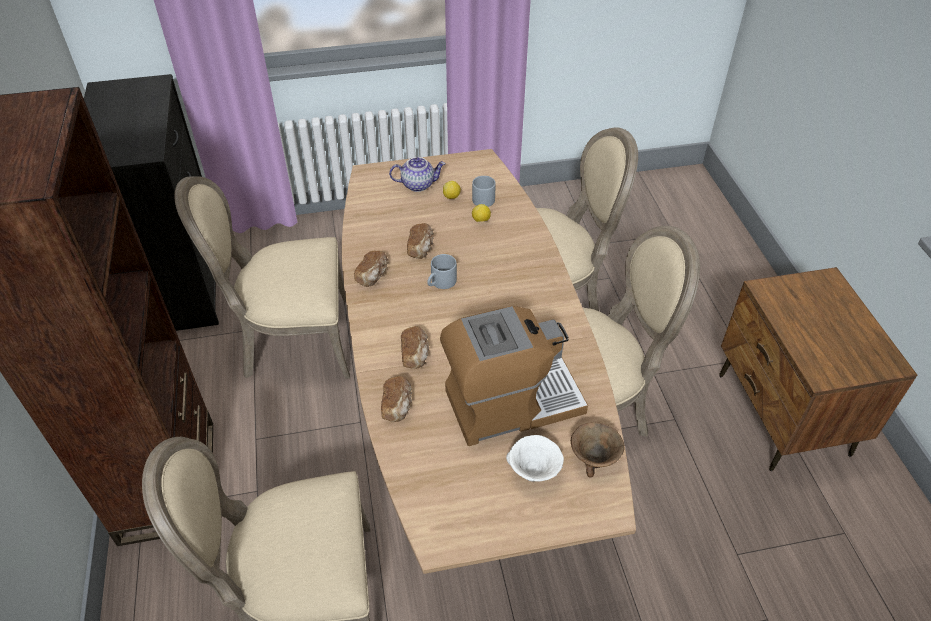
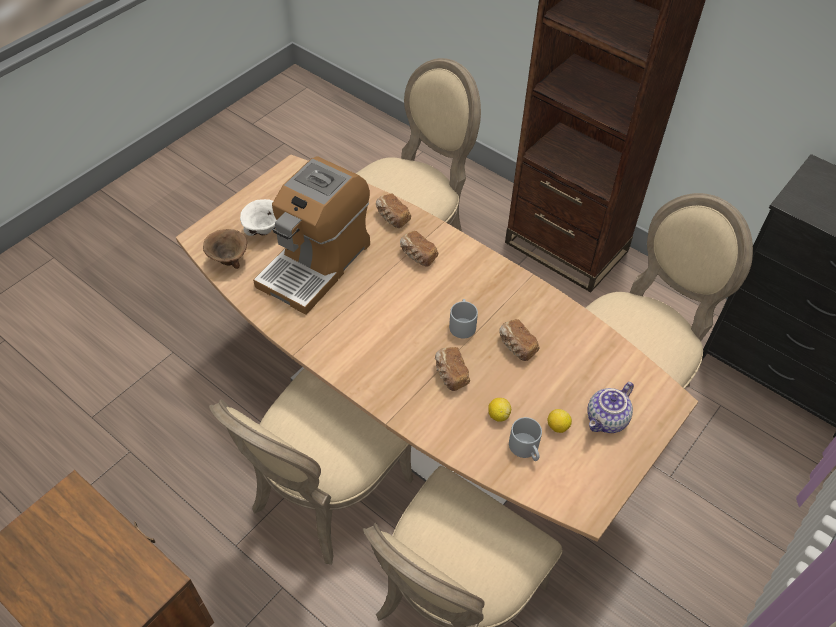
camera: 140 degrees right, 5 degrees up
bread [354,251,388,287] -> bread moved to [435,347,470,391]

